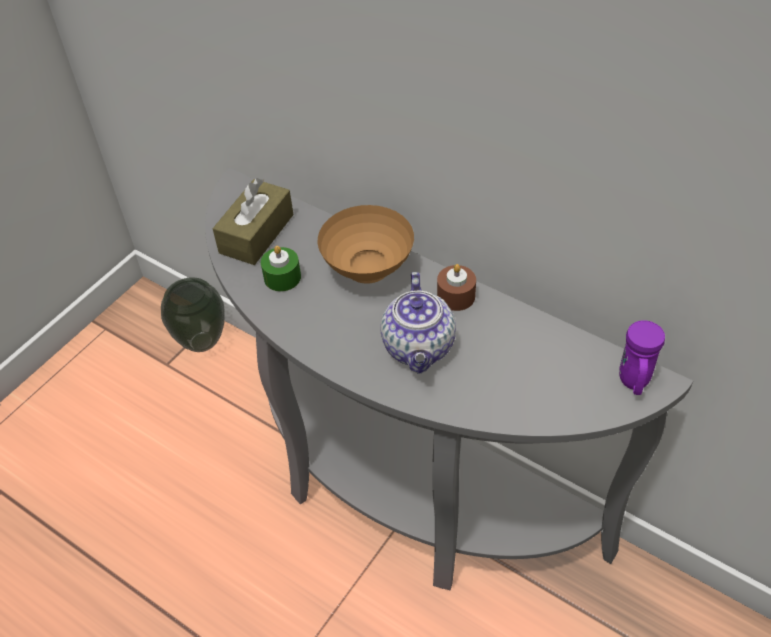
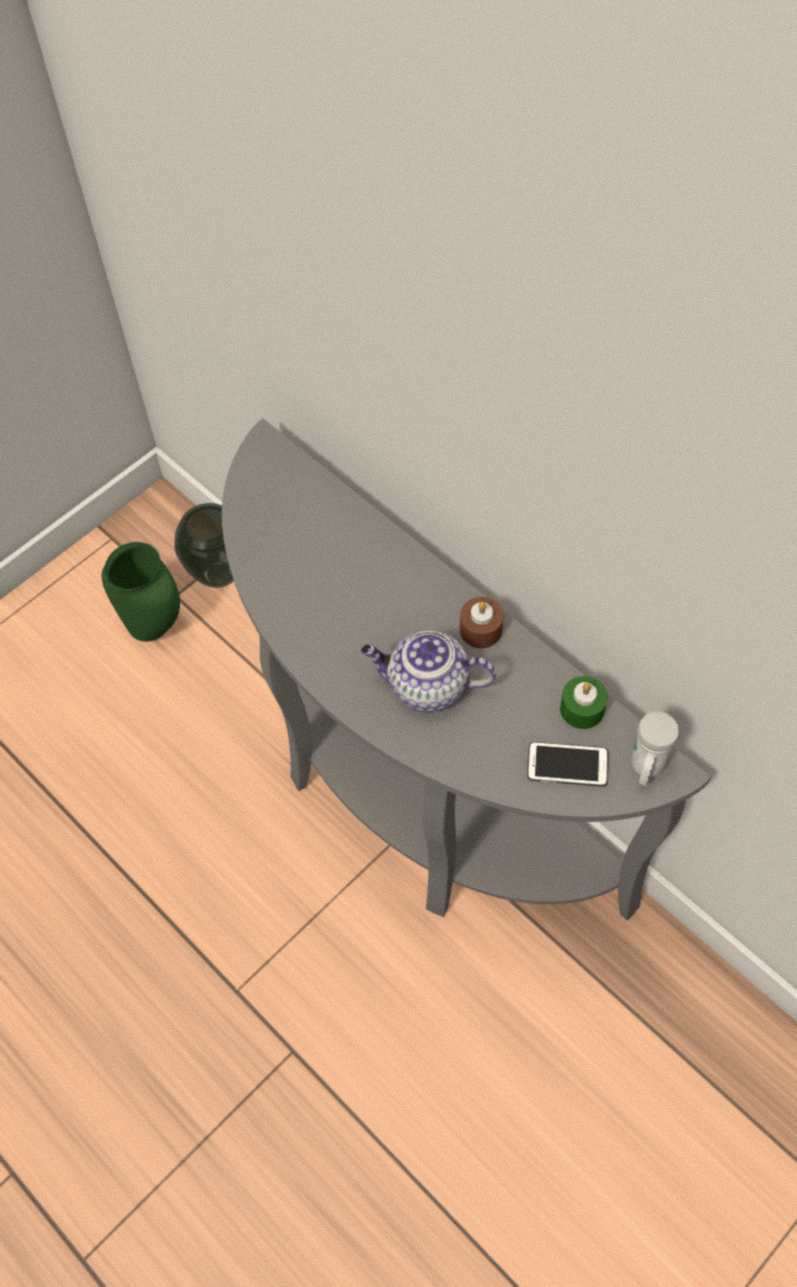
camera: 10 degrees right, 10 degrees up
brown tissue box [212,178,294,265] -> none
green candle [261,246,301,292] -> green candle moved to [560,676,608,729]
brown bowl [318,205,414,284] -> none
teapot [380,272,456,374] -> teapot turned 90 degrees clockwise [361,630,496,713]
purple mug [619,320,665,395] -> white mug [631,712,679,786]
none -> green vase [101,542,180,642]
none -> phone [527,742,609,787]

